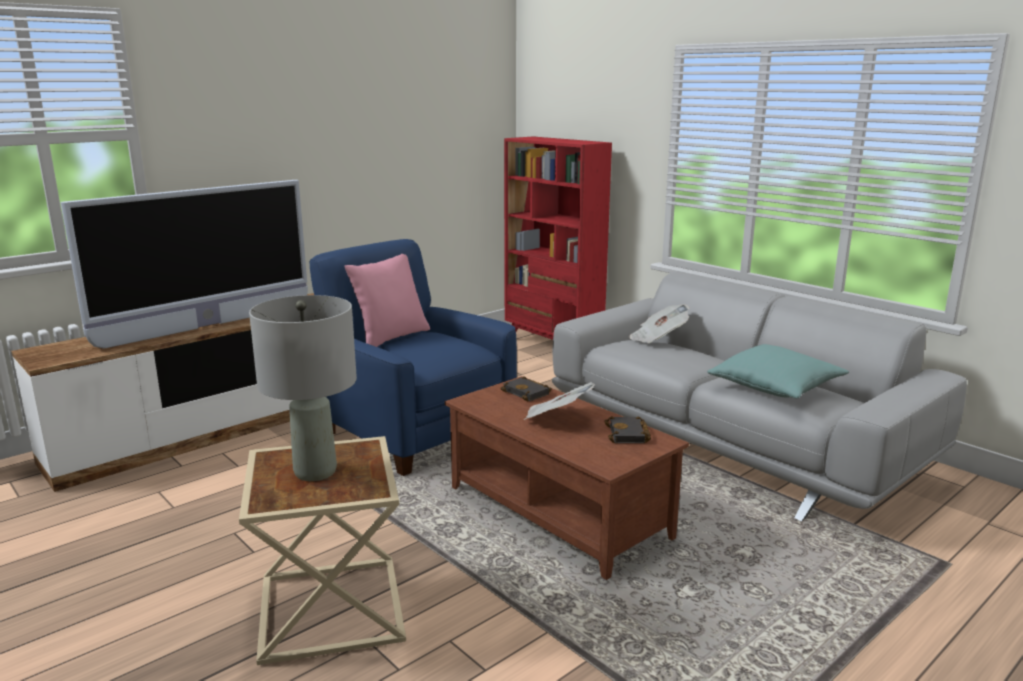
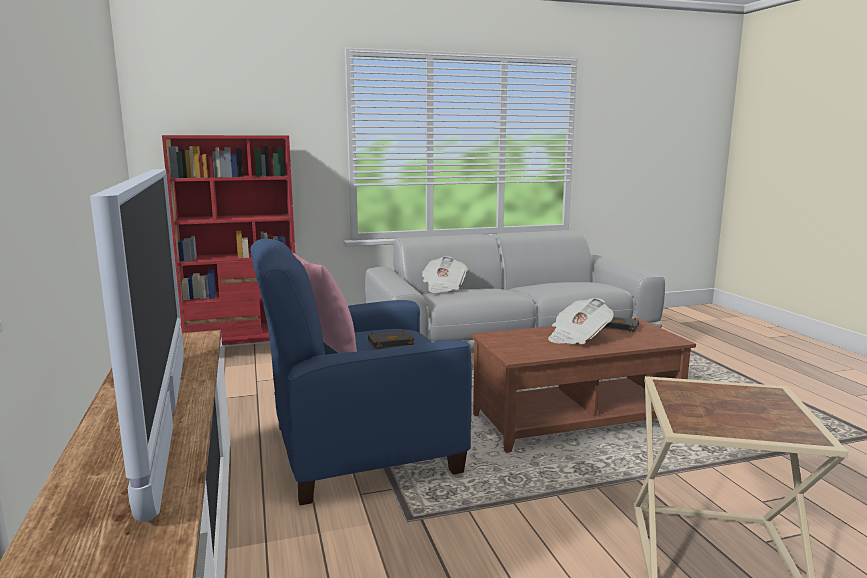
camera: 65 degrees left, 5 degrees down
grey table lamp [249,295,357,481] -> none
black book [500,376,551,401] -> black book moved to [368,329,415,350]
turquoise pillow [707,344,849,398] -> none

